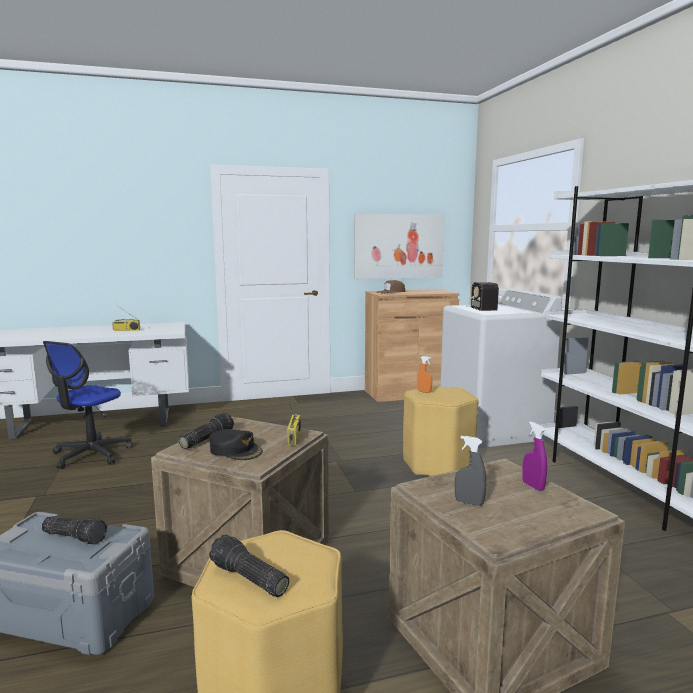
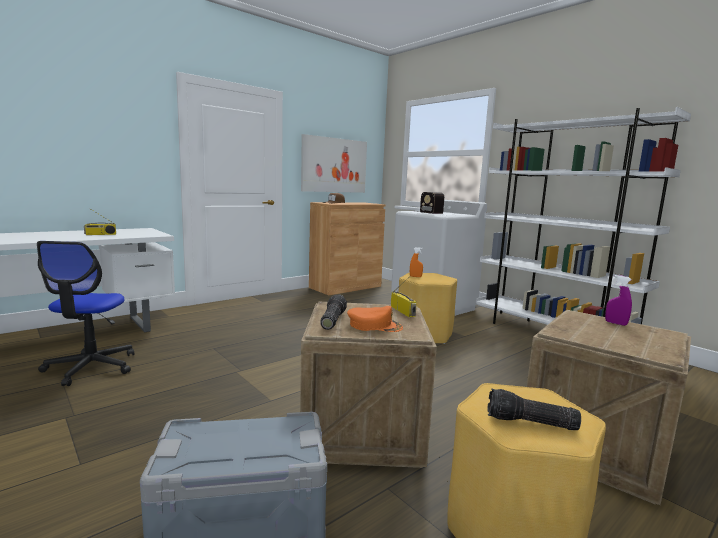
camera: 25 degrees left, 0 degrees up
flashlight [42,516,108,544] -> none
black cap [209,429,263,460] -> orange cap [347,306,403,332]
grey spray bottle [455,436,486,506] -> none

